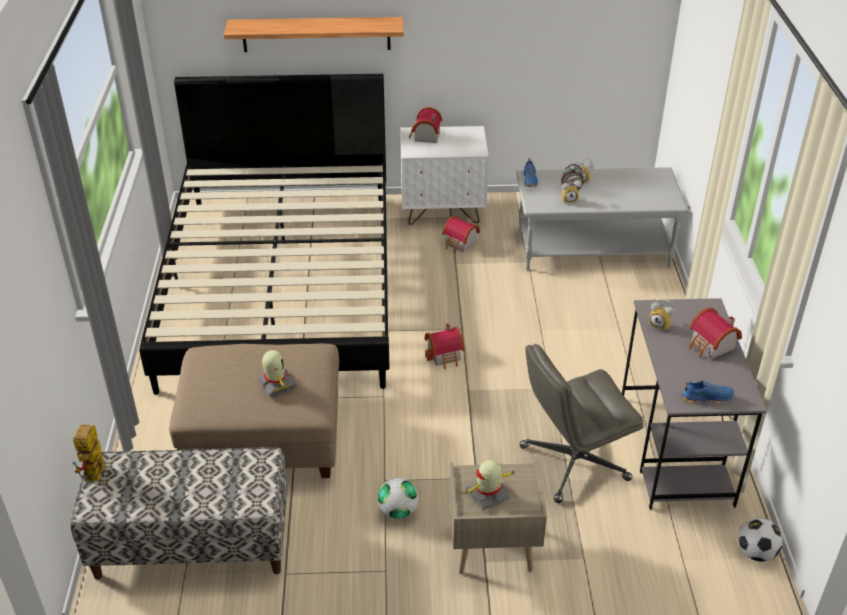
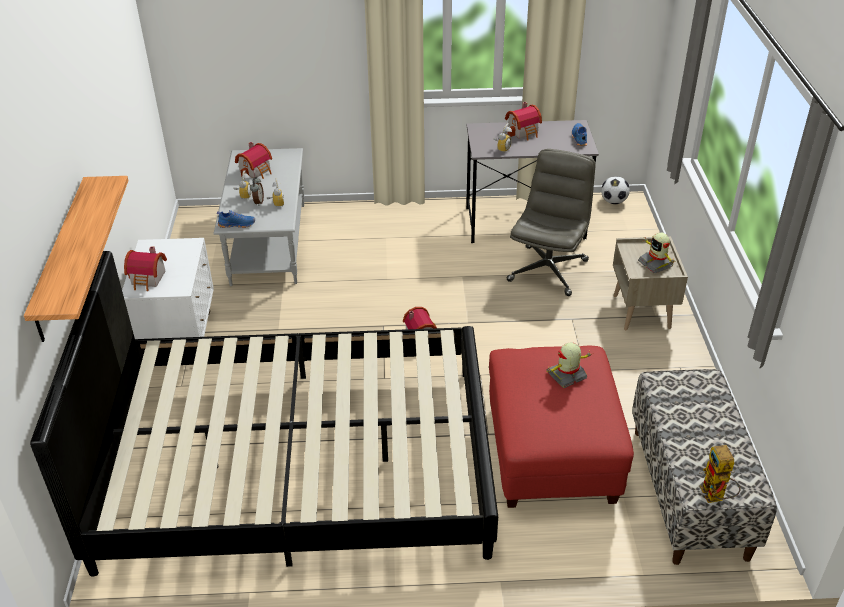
camera: 90 degrees left, 0 degrees up
toy robot [72,424,106,481] -> toy robot turned 75 degrees clockwise [700,445,741,503]
beige ottoman [169,343,339,478] -> red ottoman [489,346,634,508]
football [378,477,418,519] -> none
toy house [442,216,480,254] -> toy house moved to [235,142,272,179]
grey office chair [520,344,643,503] -> grey office chair turned 135 degrees counterclockwise [507,149,595,296]

